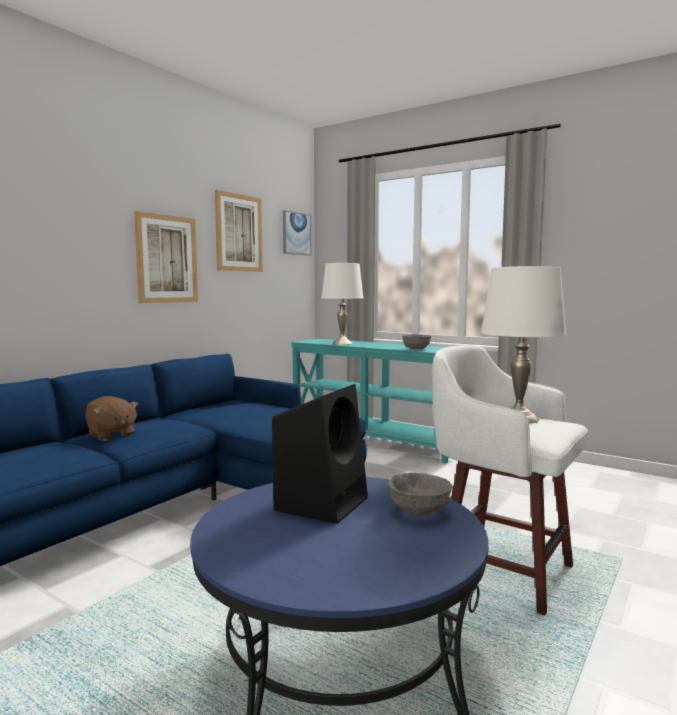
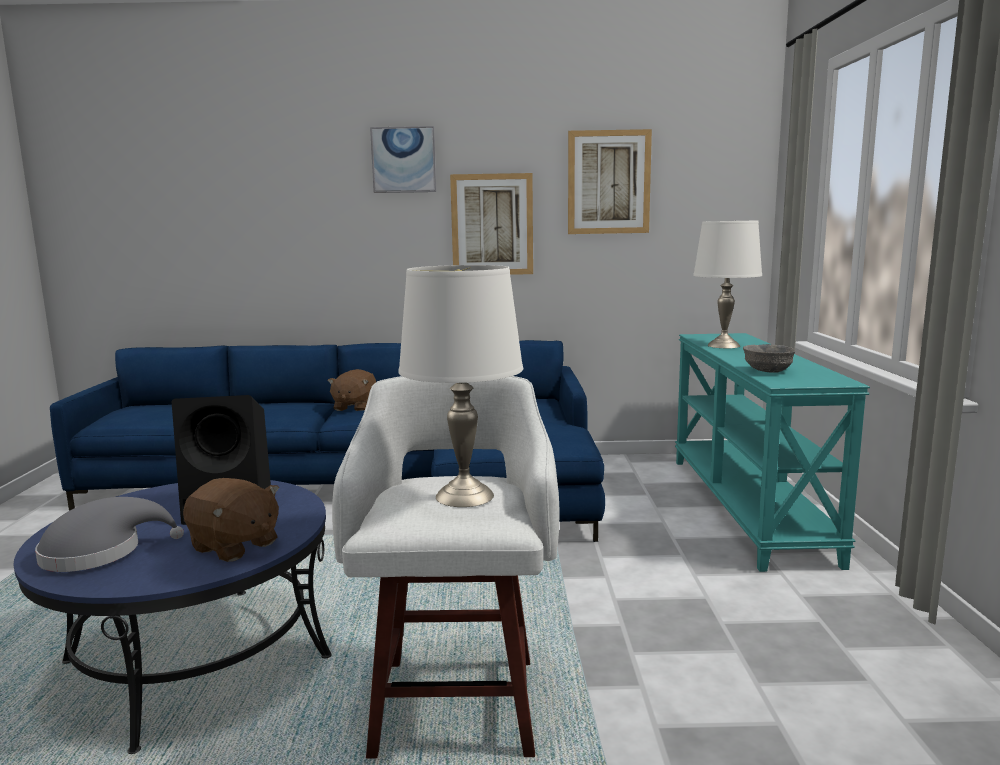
camera: 55 degrees right, 5 degrees up
picture [283,210,311,256] -> picture moved to [370,126,436,193]
grey bowl [388,473,452,516] -> brown plush toy [183,478,279,562]
none -> grey hat [35,497,184,572]

